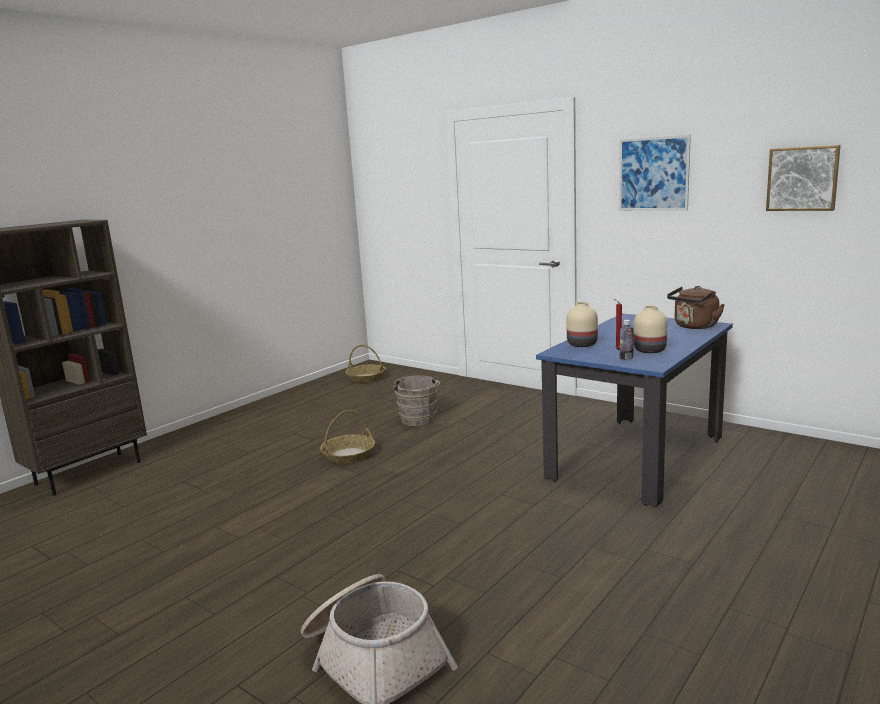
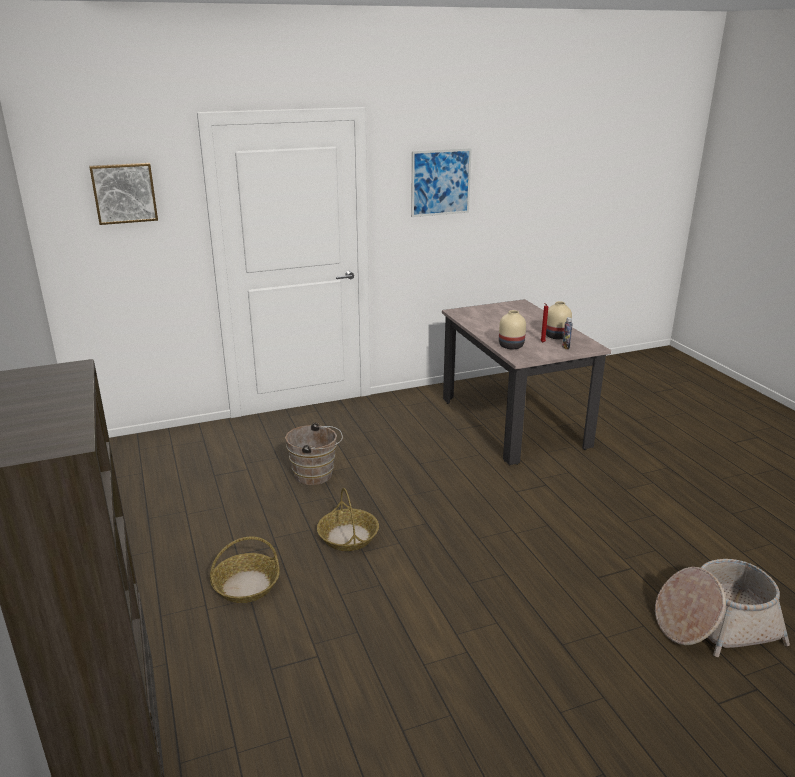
camera: 60 degrees left, 10 degrees up
basket [345,345,386,383] -> basket moved to [210,536,280,603]
blue dining table [536,313,733,507] -> beige dining table [442,299,611,465]
brown kettle [667,286,725,329] -> none
picture [766,145,841,211] -> picture moved to [89,163,158,225]

